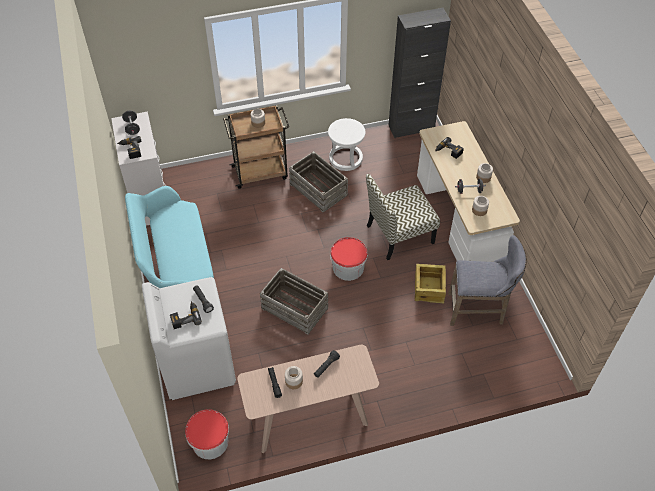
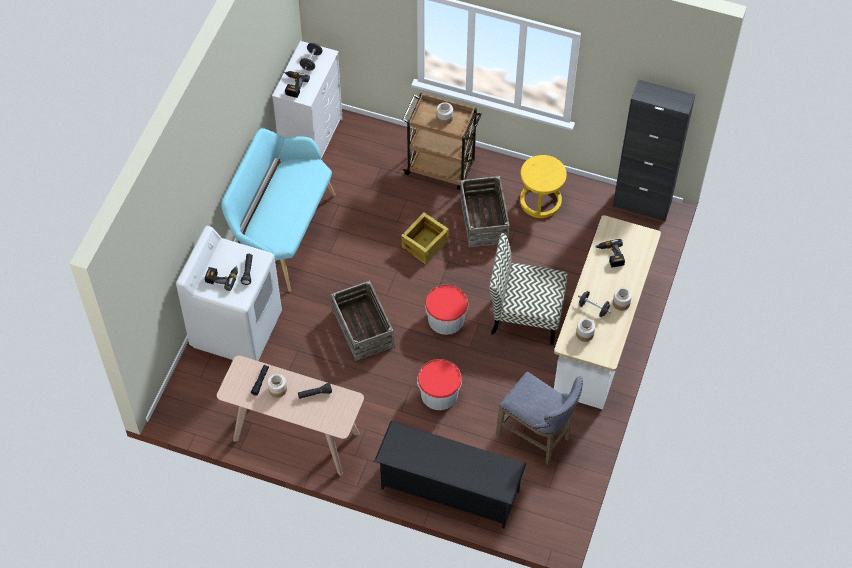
camera: 35 degrees right, 5 degrees up
bucket [185,409,229,459] -> bucket moved to [417,359,462,410]
white stool [328,118,366,171] -> yellow stool [520,155,567,218]
crate [415,264,446,303] -> crate moved to [401,212,449,265]
none -> black shoe rack [374,421,526,528]

